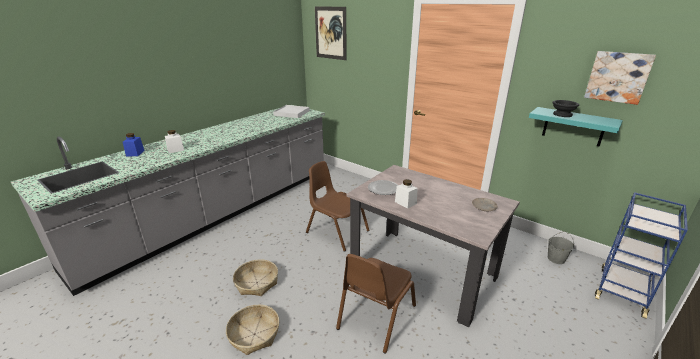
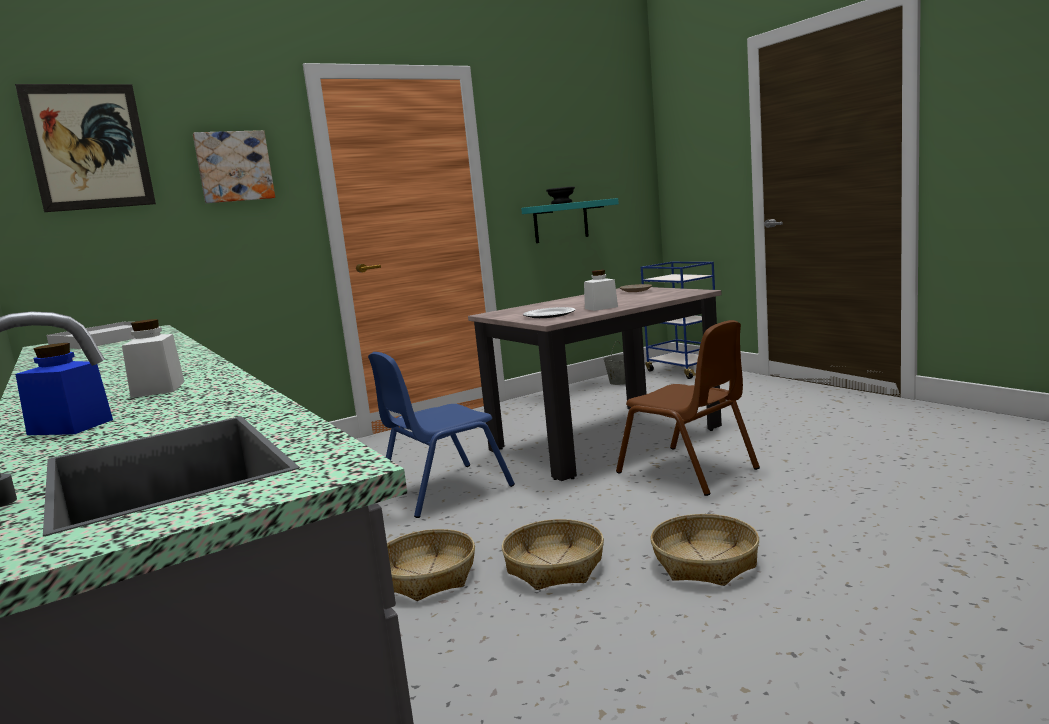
camera: 70 degrees left, 15 degrees down
brown chair [306,161,369,251] -> blue chair [368,352,515,518]
picture [584,51,656,105] -> picture moved to [193,130,275,203]
none -> basket [387,529,475,601]

